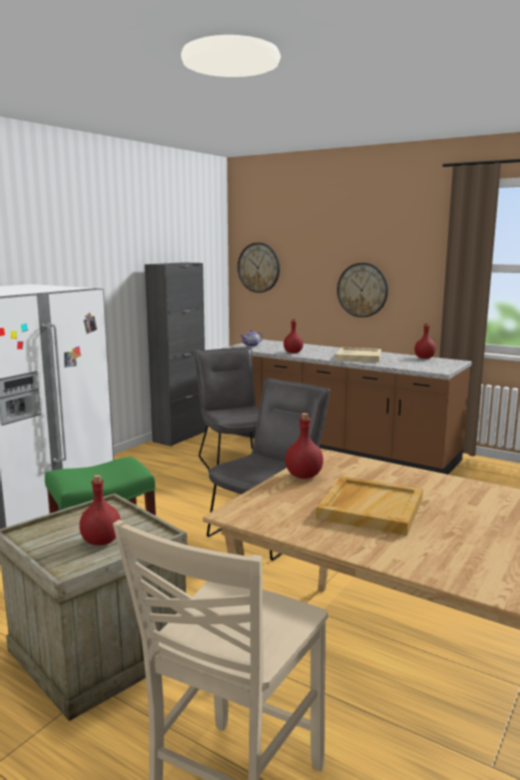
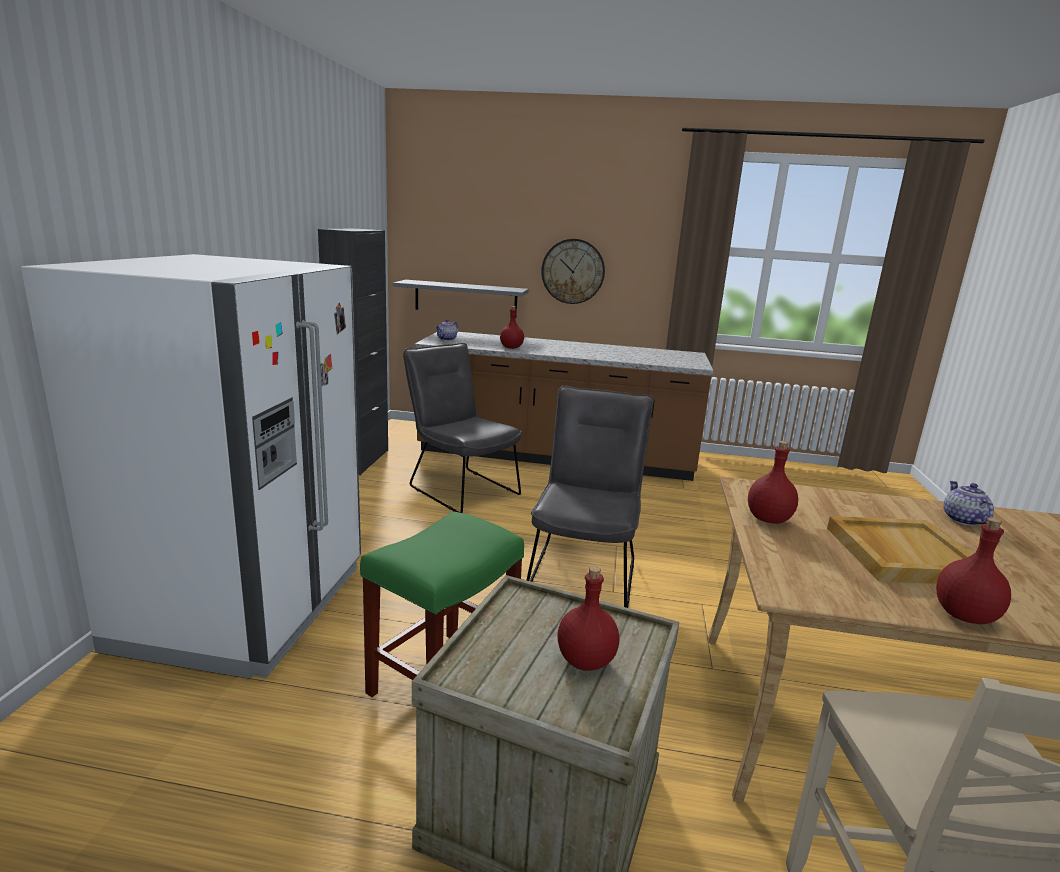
camera: 25 degrees left, 5 degrees up
wall clock [237,243,280,293] -> none
beige tray [336,347,381,362] -> none
red bottle [414,323,436,359] -> red bottle moved to [936,518,1011,624]
none -> grey shelf [393,280,529,316]
none -> teapot [943,481,994,526]

